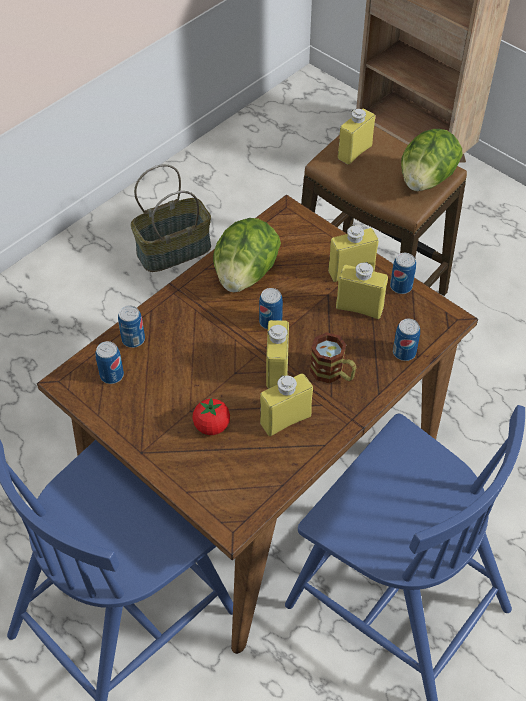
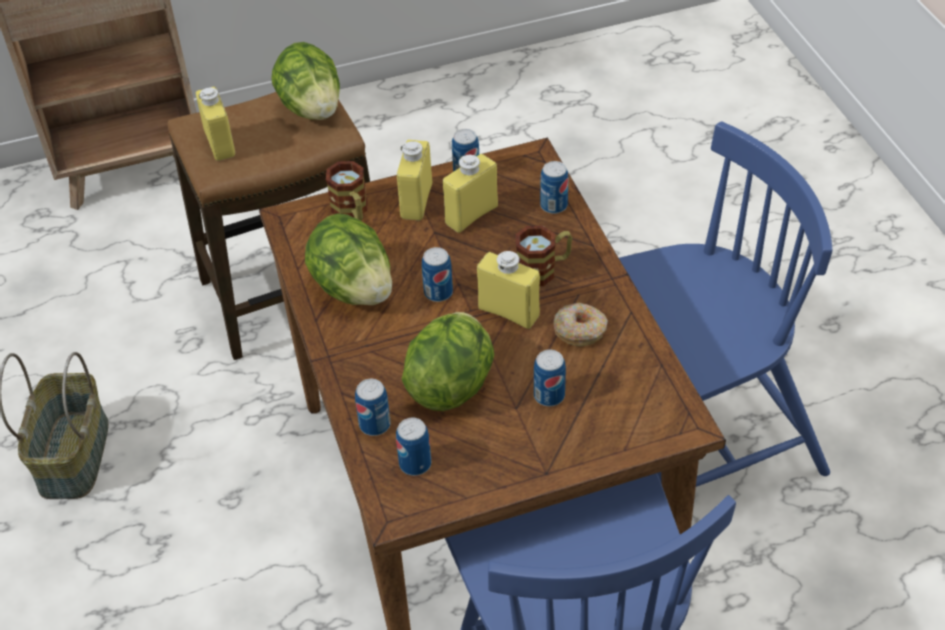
camera: 60 degrees left, 5 degrees down
tomato [192,397,230,435] -> can [534,349,566,406]
yellow bottle [260,373,313,436] -> donut [553,303,608,347]
none -> mug [326,161,368,221]
none -> lettuce [402,312,494,411]

